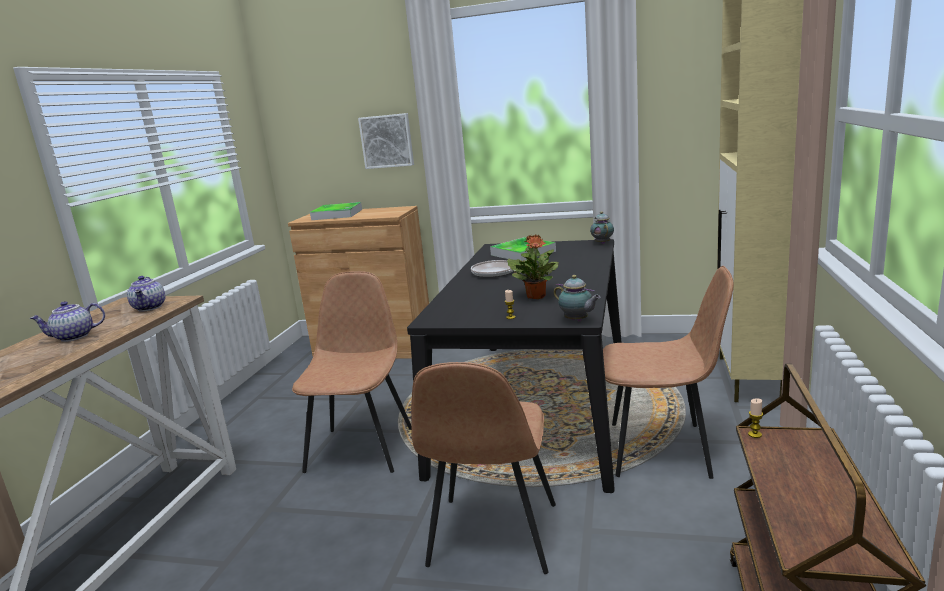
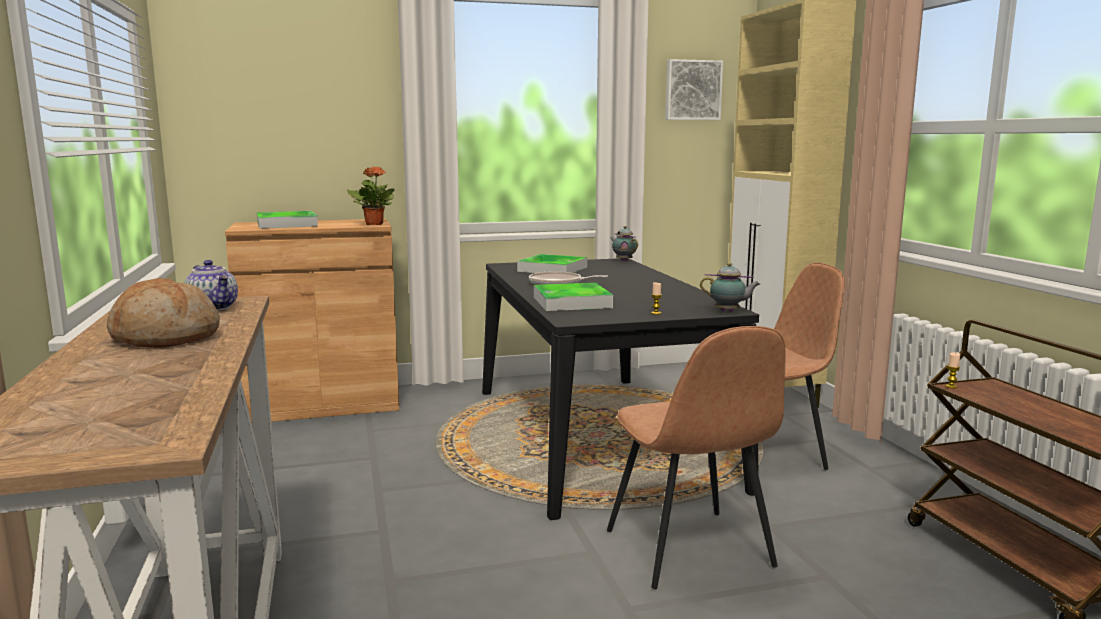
camera: 30 degrees left, 5 degrees down
teapot [29,301,105,342] -> bread [107,278,220,347]
brown chair [292,271,411,473] -> none
picture [358,113,414,169] -> picture moved to [665,59,723,120]
potted plant [507,234,559,299] -> potted plant moved to [347,166,394,225]
none -> tray [534,283,613,311]

